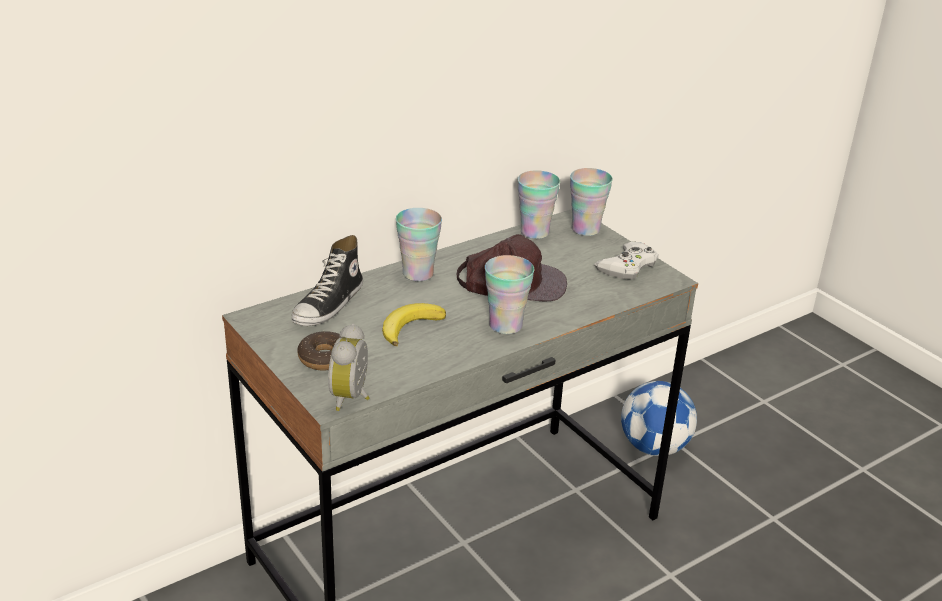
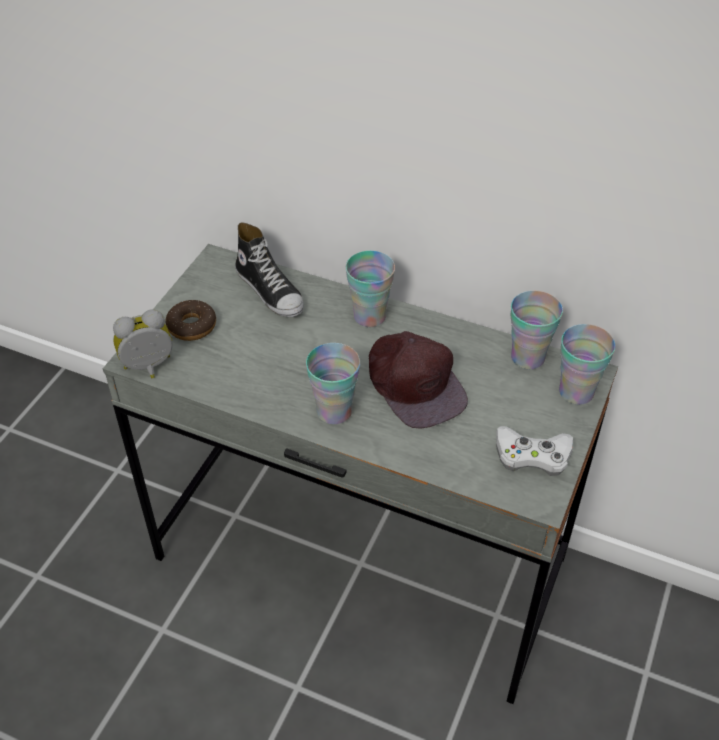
camera: 60 degrees right, 15 degrees up
shoe [292,235,363,326] -> shoe turned 120 degrees counterclockwise [235,222,303,317]
banana [382,303,446,346] -> none
football [621,381,697,456] -> none

